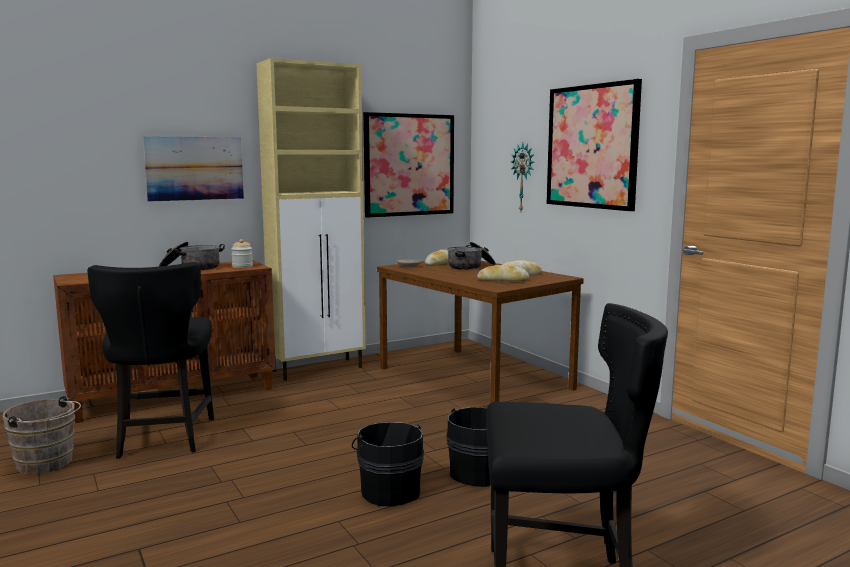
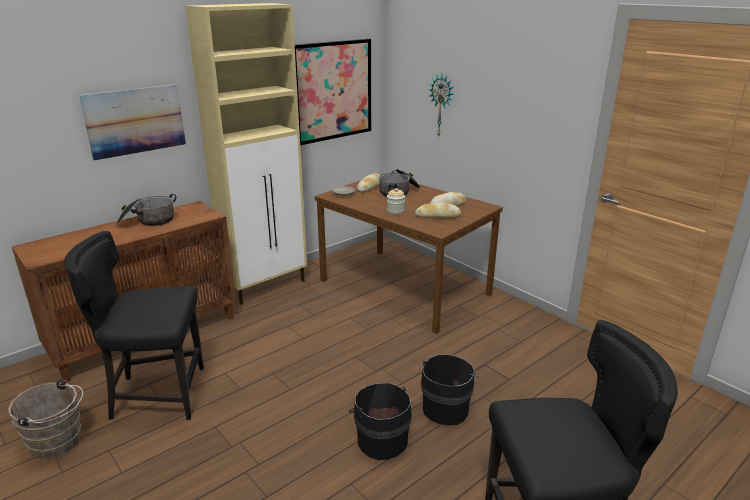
camera: 10 degrees left, 15 degrees up
black chair [87,262,214,458] -> black chair turned 105 degrees clockwise [64,231,204,420]
jar [231,239,253,268] -> jar moved to [387,188,405,215]
picture [547,79,642,211] -> none

